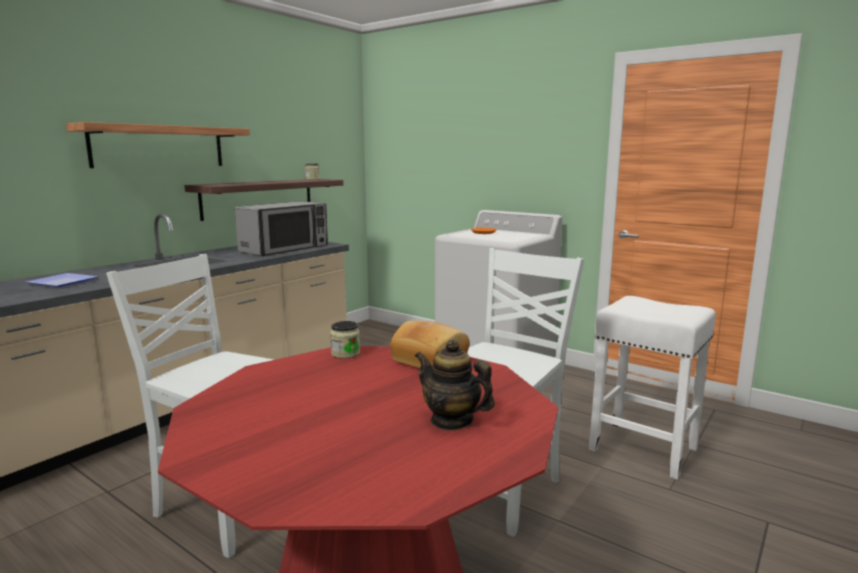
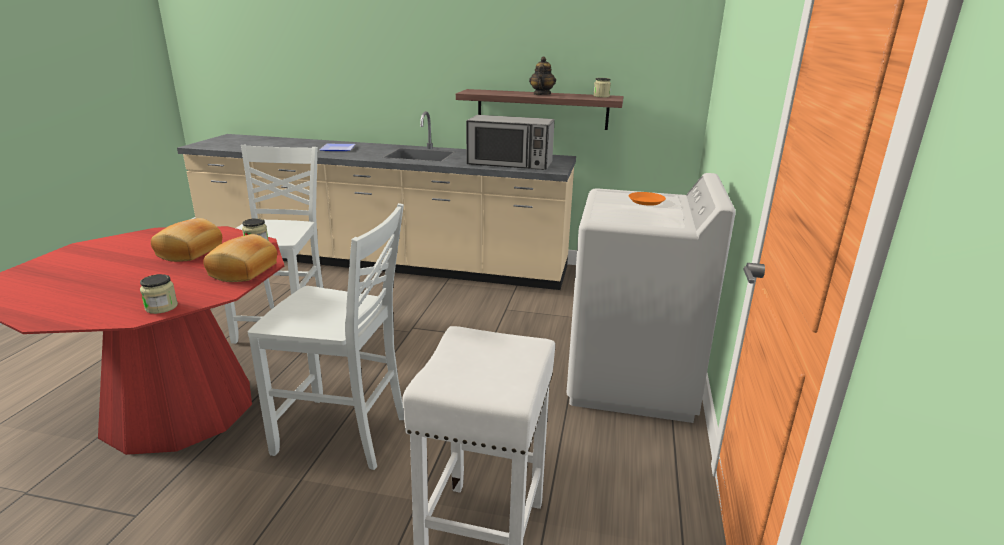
camera: 65 degrees right, 10 degrees up
shelf [66,122,250,168] -> none
teapot [415,339,495,431] -> teapot moved to [529,57,556,95]
none -> jar [140,274,178,314]
none -> bread [151,218,222,262]

